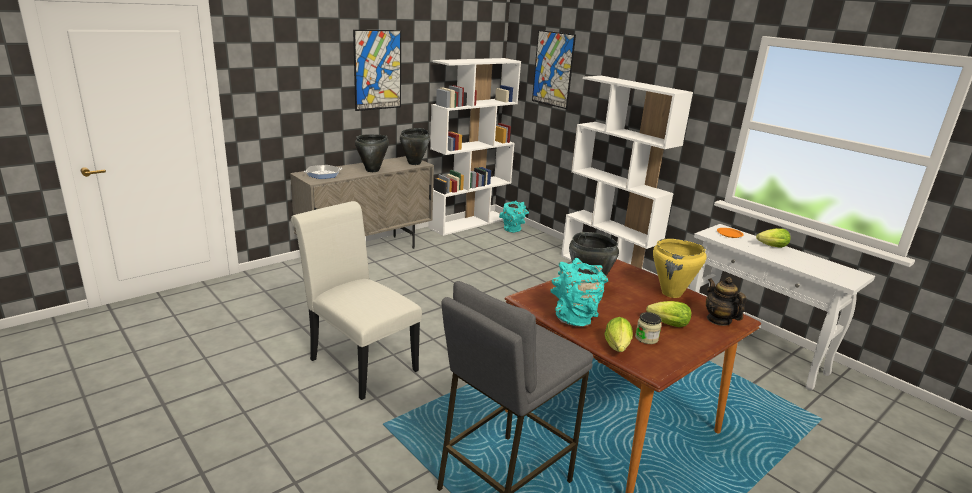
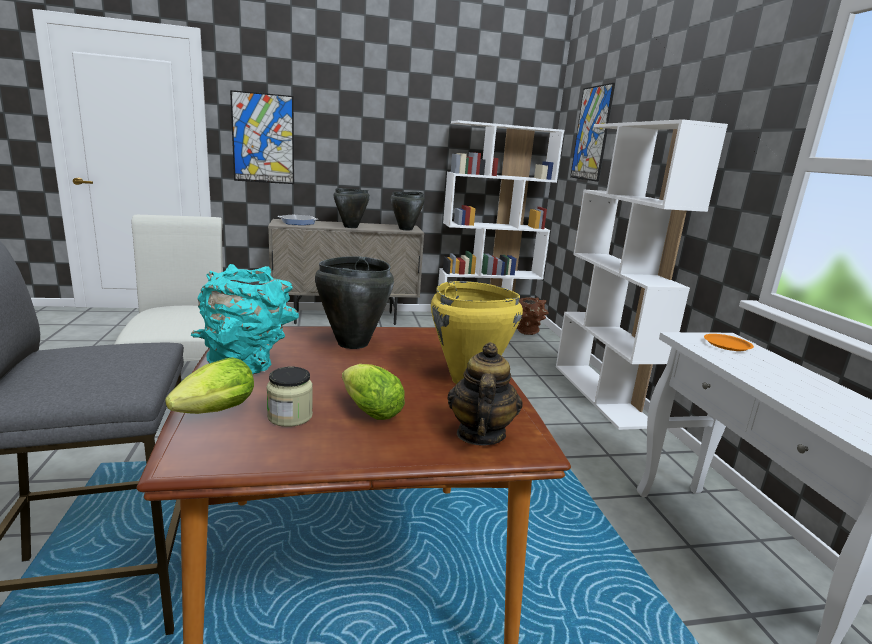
camera: 30 degrees right, 5 degrees down
picture [353,30,401,111] -> picture moved to [230,90,294,184]
turquoise vase [499,201,529,233] -> brown vase [517,297,549,335]
lettuce [756,228,791,248] -> none

